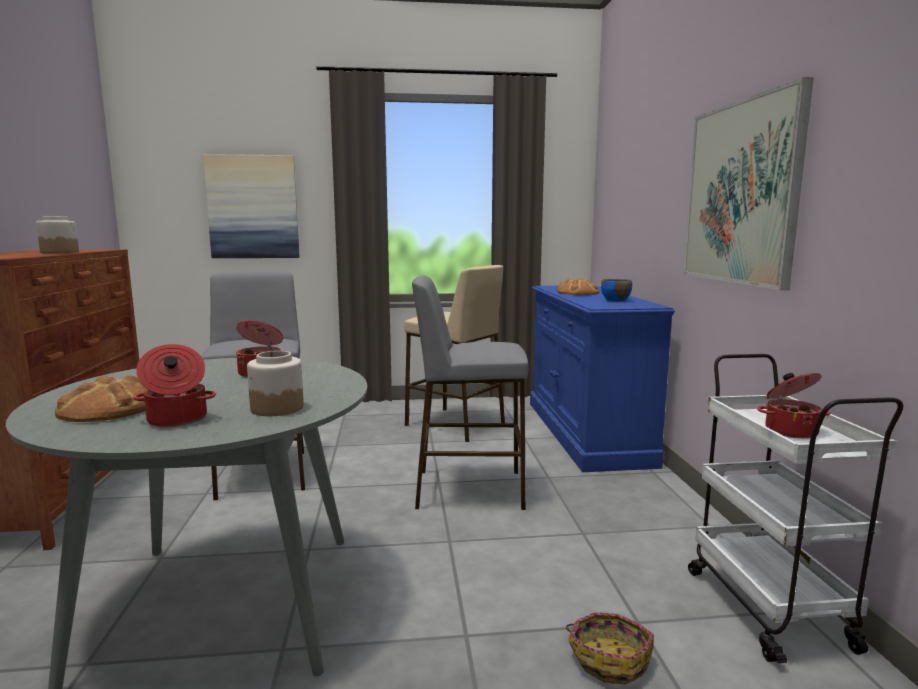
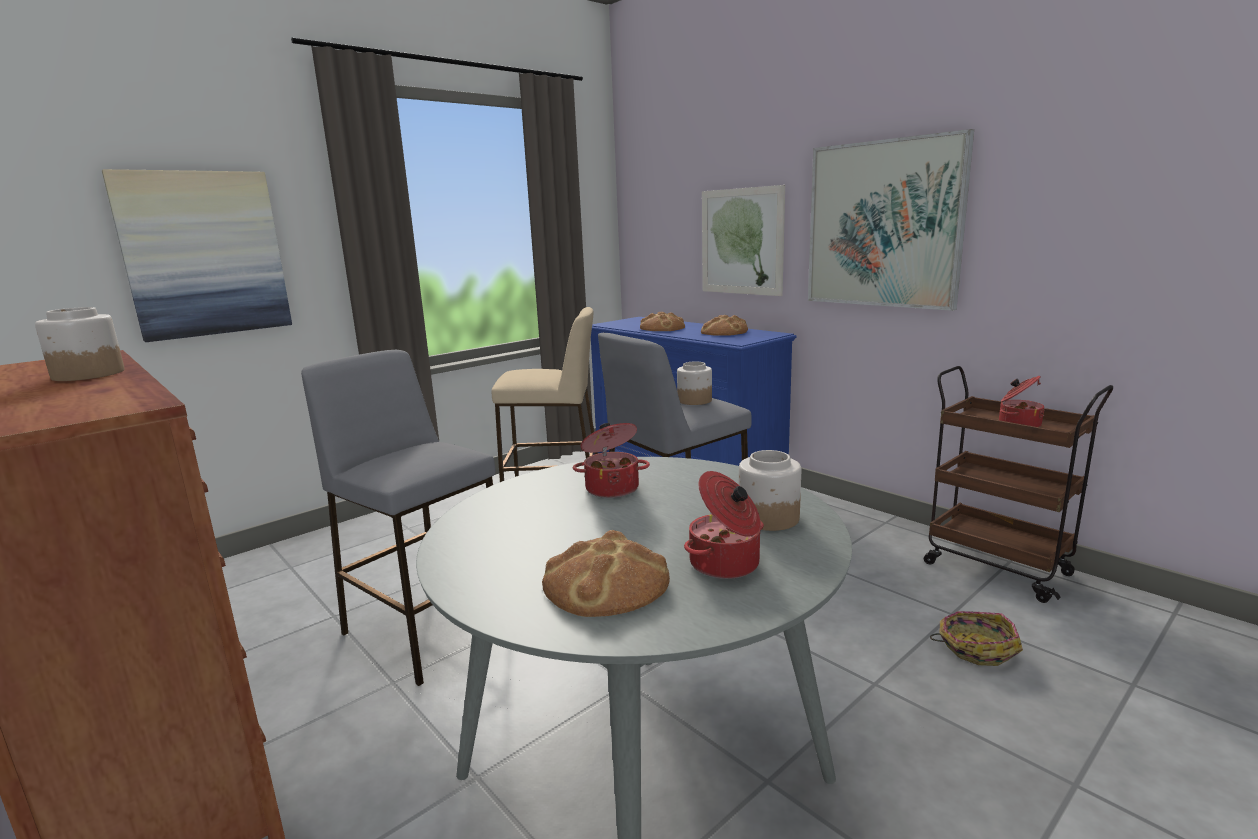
camera: 35 degrees left, 5 degrees up
blue bowl [601,279,632,301] -> bread [701,315,748,335]
white cart [688,354,903,663] -> brown cart [924,366,1113,603]
none -> jar [677,362,712,405]
none -> picture [702,185,785,296]

